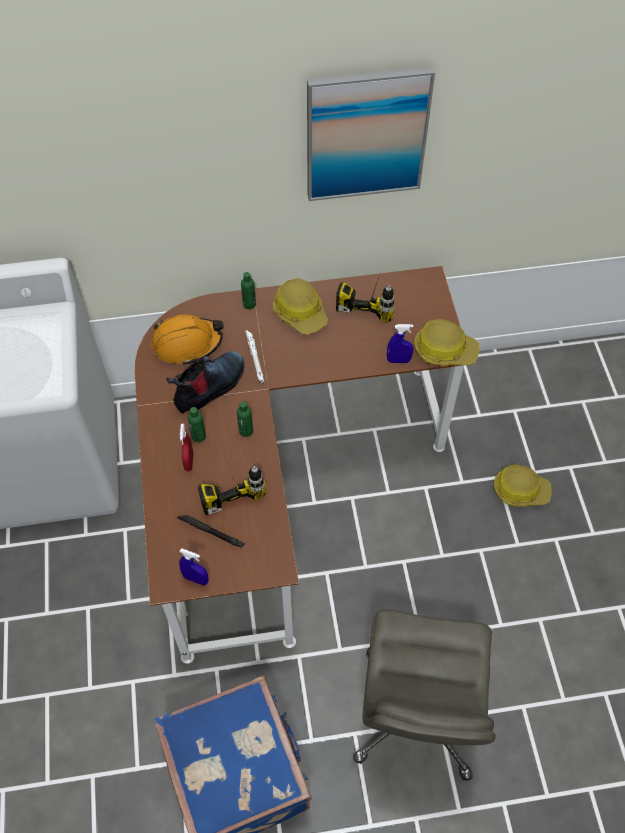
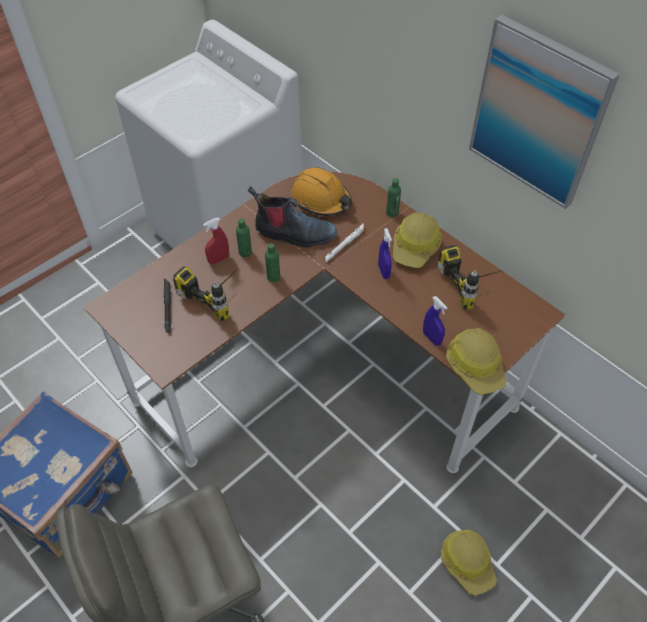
camera: 55 degrees right, 5 degrees down
blue spray bottle [179,548,209,586] -> blue spray bottle moved to [378,228,392,279]

